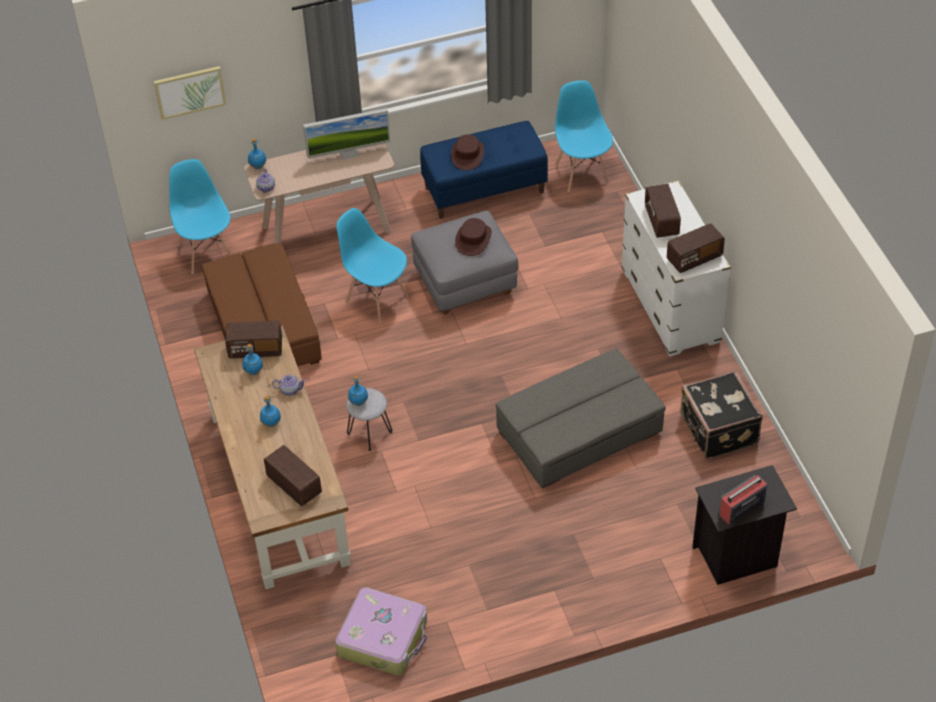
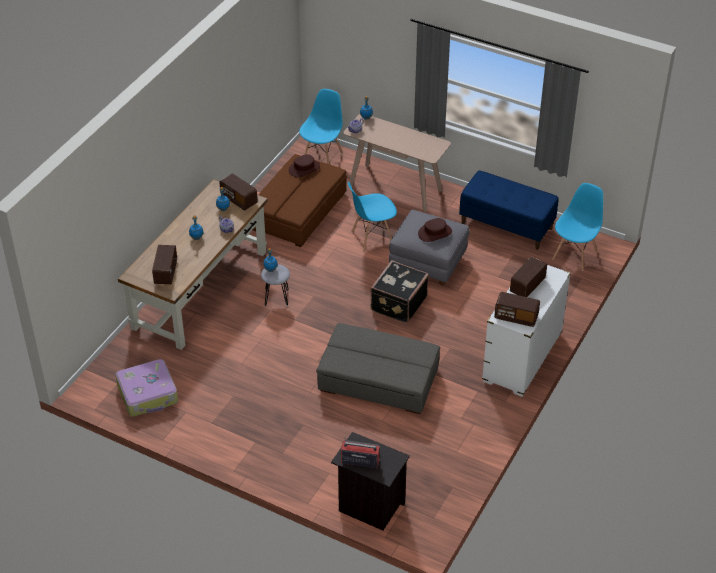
camera: 45 degrees right, 5 degrees down
picture [154,66,226,120] -> none
monitor [303,108,391,160] -> none
blue chair [336,208,409,322] -> blue chair turned 105 degrees counterclockwise [348,182,397,253]
brown hat [451,134,484,170] -> brown hat moved to [289,154,320,177]
black suitcase [680,371,763,459] -> black suitcase moved to [370,260,429,323]

